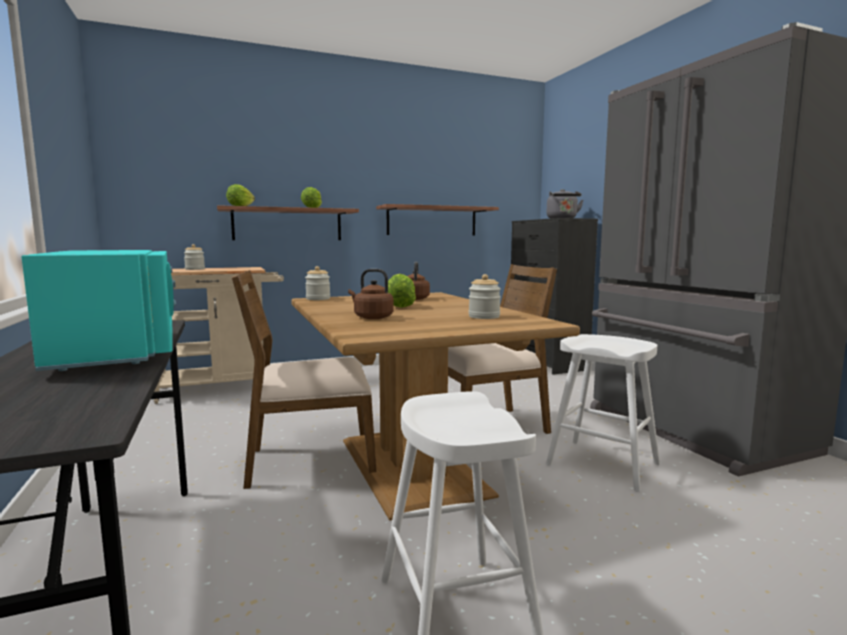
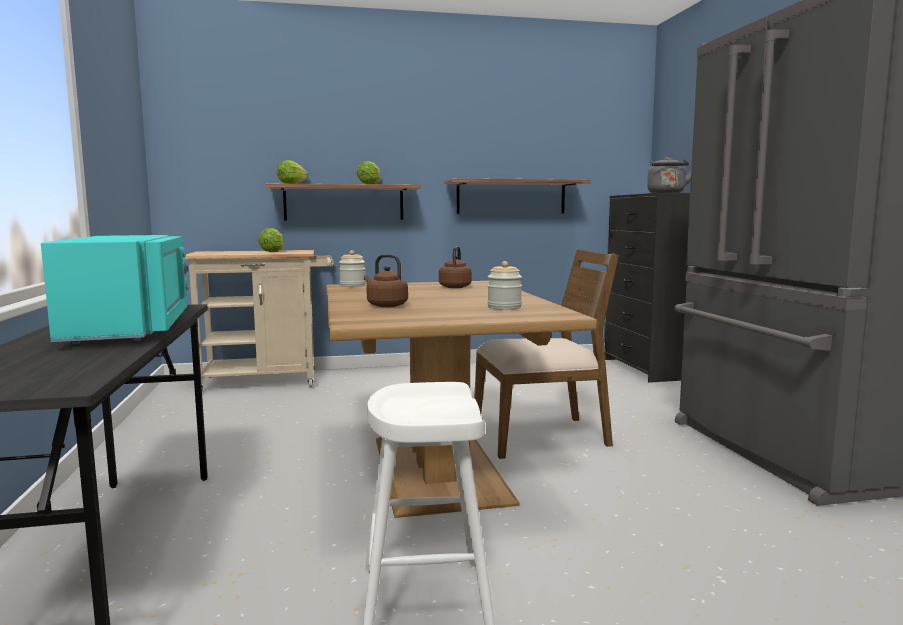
camera: 10 degrees right, 0 degrees up
jar [184,244,205,270] -> none
brown chair [231,270,376,489] -> none
lettuce [388,274,416,308] -> lettuce moved to [258,228,284,252]
white stool [546,334,660,492] -> none

